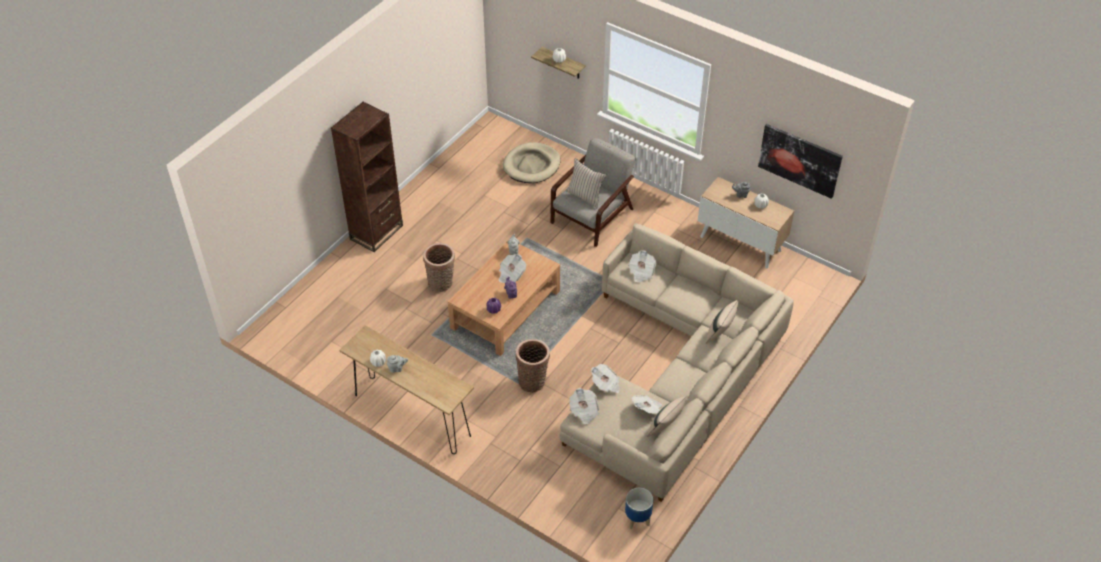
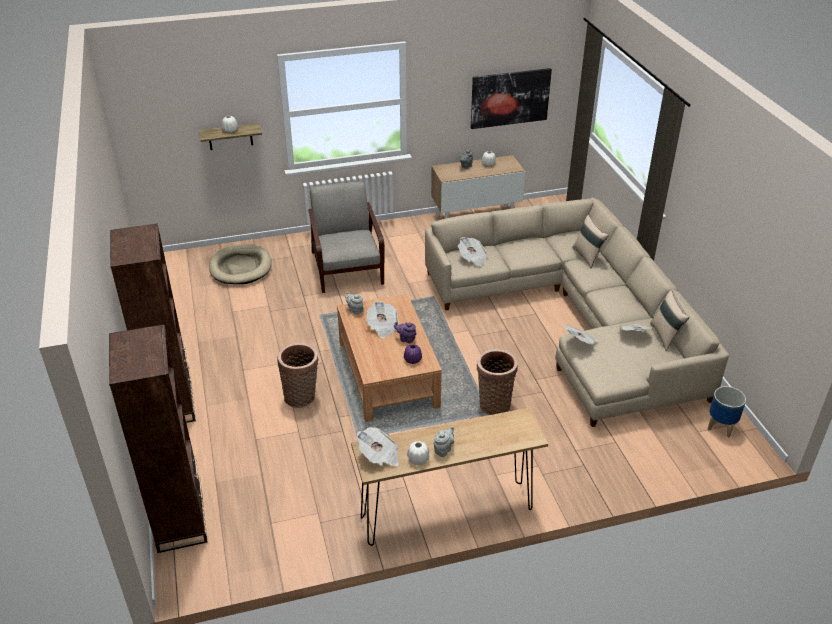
camera: 50 degrees left, 10 degrees down
beige pillow [566,159,606,208] -> none
newspaper [569,388,600,425] -> newspaper moved to [357,427,399,466]
none -> brown bookcase [109,324,207,553]

